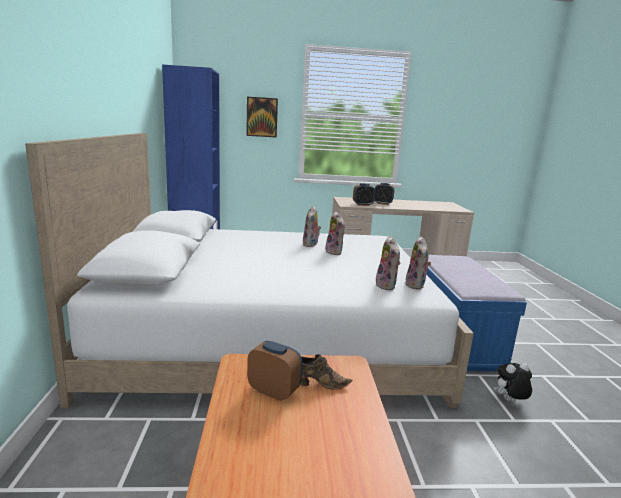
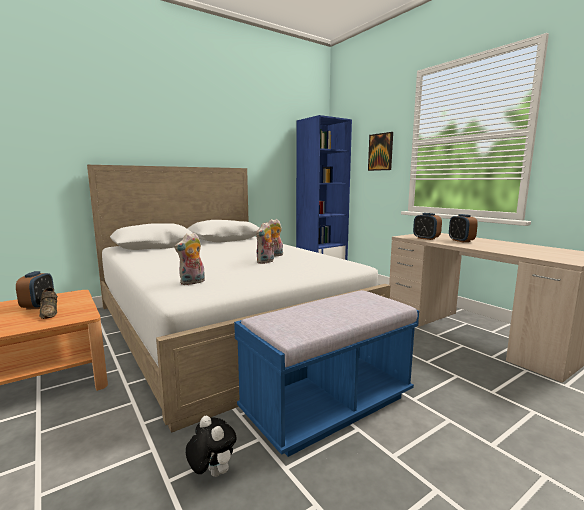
camera: 60 degrees right, 5 degrees down
plush toy [405,236,431,290] -> none

